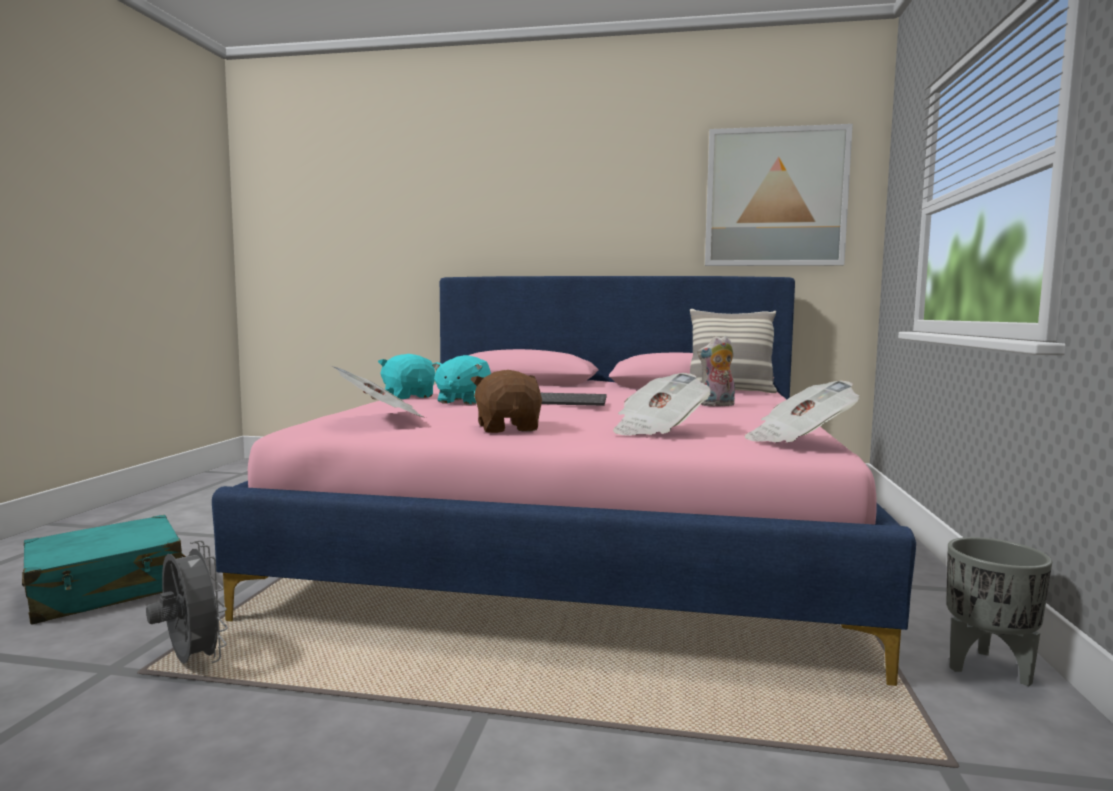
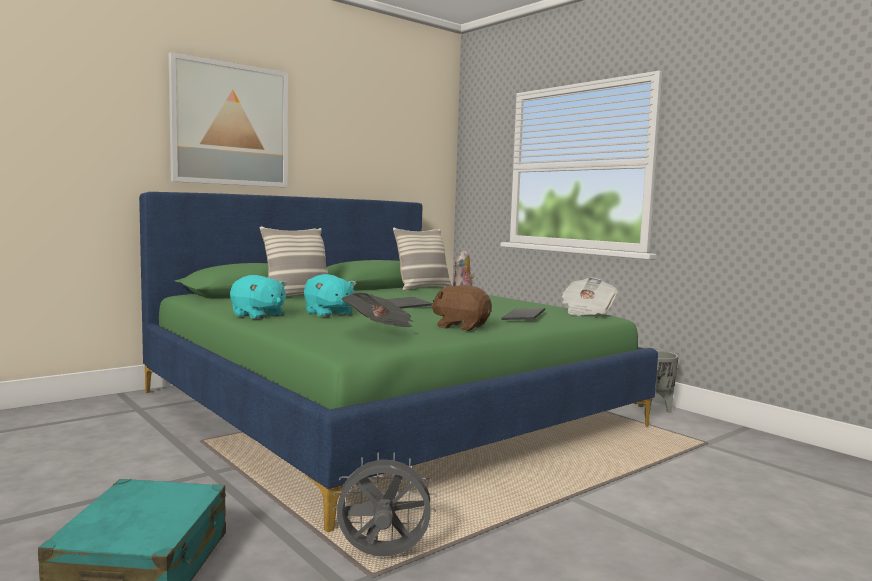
camera: 50 degrees left, 0 degrees up
pink bed [212,276,916,686] -> green bed [139,192,658,532]
turquoise plush toy [378,354,435,399] -> turquoise plush toy turned 150 degrees counterclockwise [230,275,287,319]
newspaper [613,373,711,435] -> keyboard [501,308,545,320]
picture [705,124,853,266] -> picture moved to [169,52,288,187]
none -> pillow [260,226,328,296]

